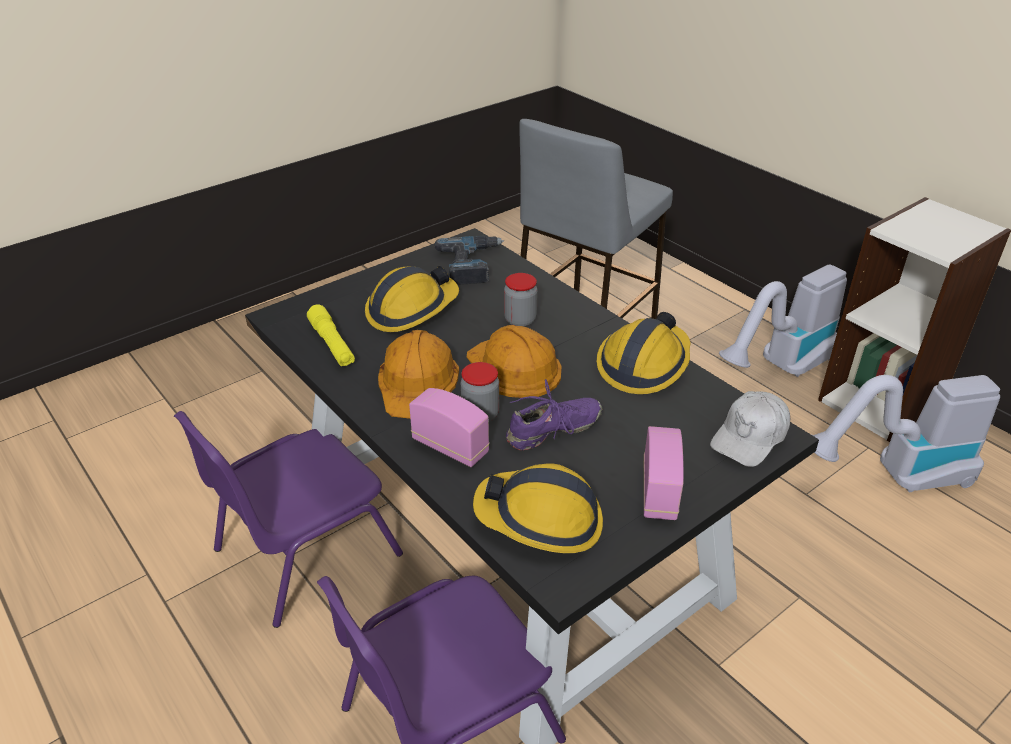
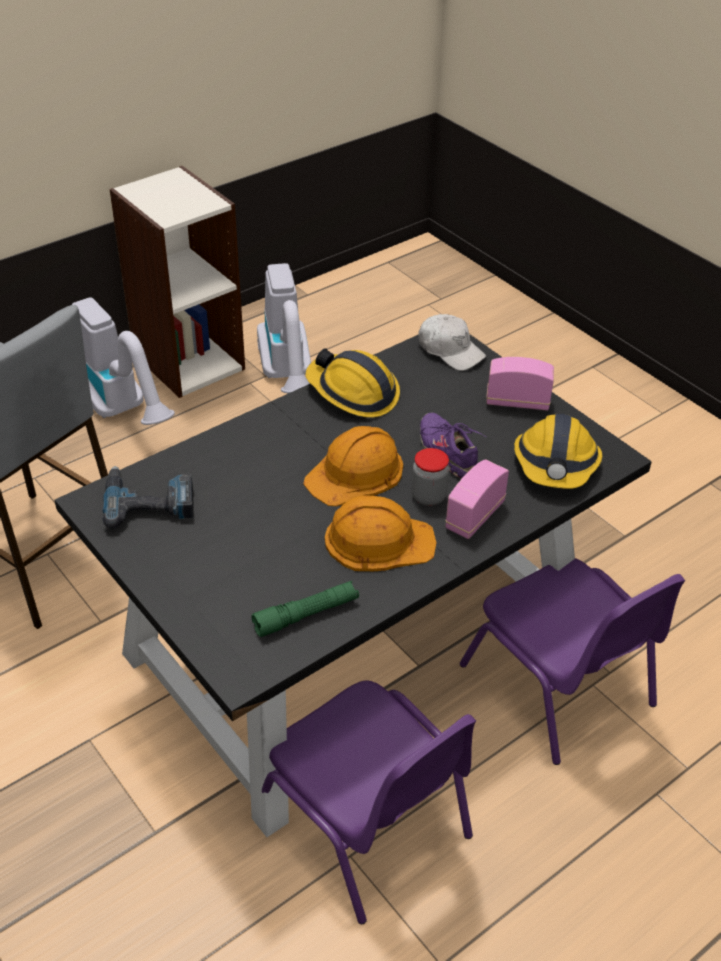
camera: 90 degrees left, 5 degrees up
yellow flashlight [307,304,355,367] -> green flashlight [252,581,359,637]
hard hat [365,266,459,332] -> none
jar [504,273,538,327] -> none

